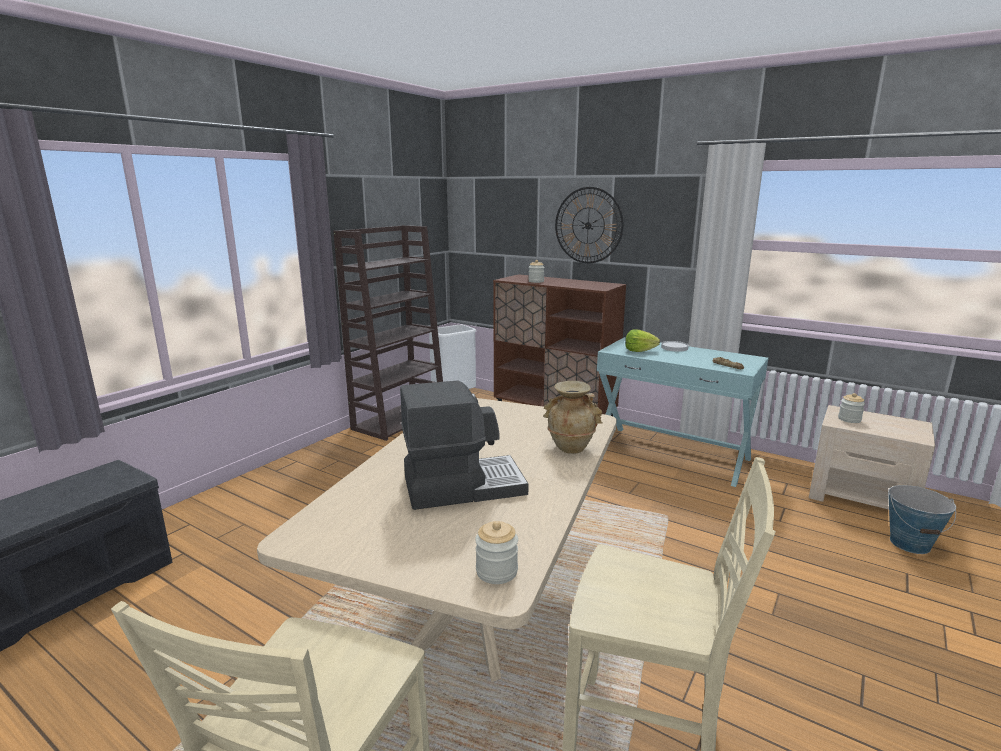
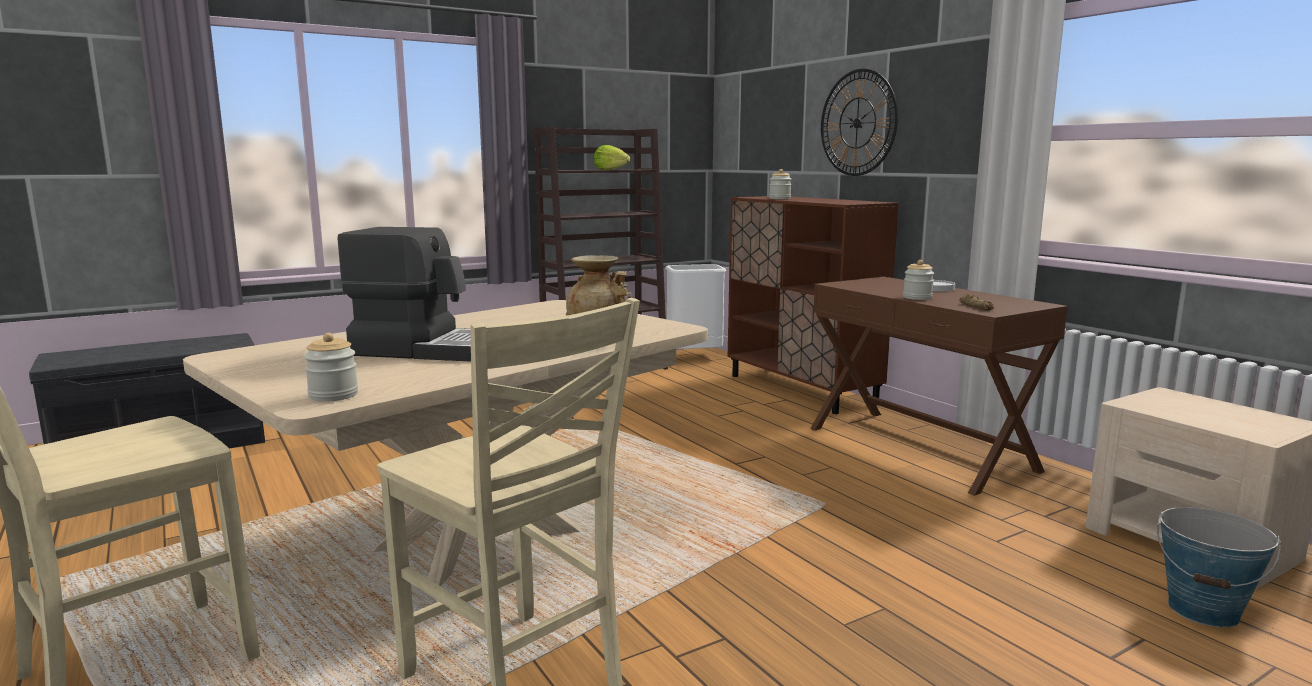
camera: 25 degrees right, 5 degrees down
turquoise console table [597,337,769,487] -> brown console table [810,277,1068,496]
lettuce [625,329,660,352] -> lettuce moved to [594,145,630,170]
jar [838,393,865,423] -> jar moved to [903,260,934,300]

